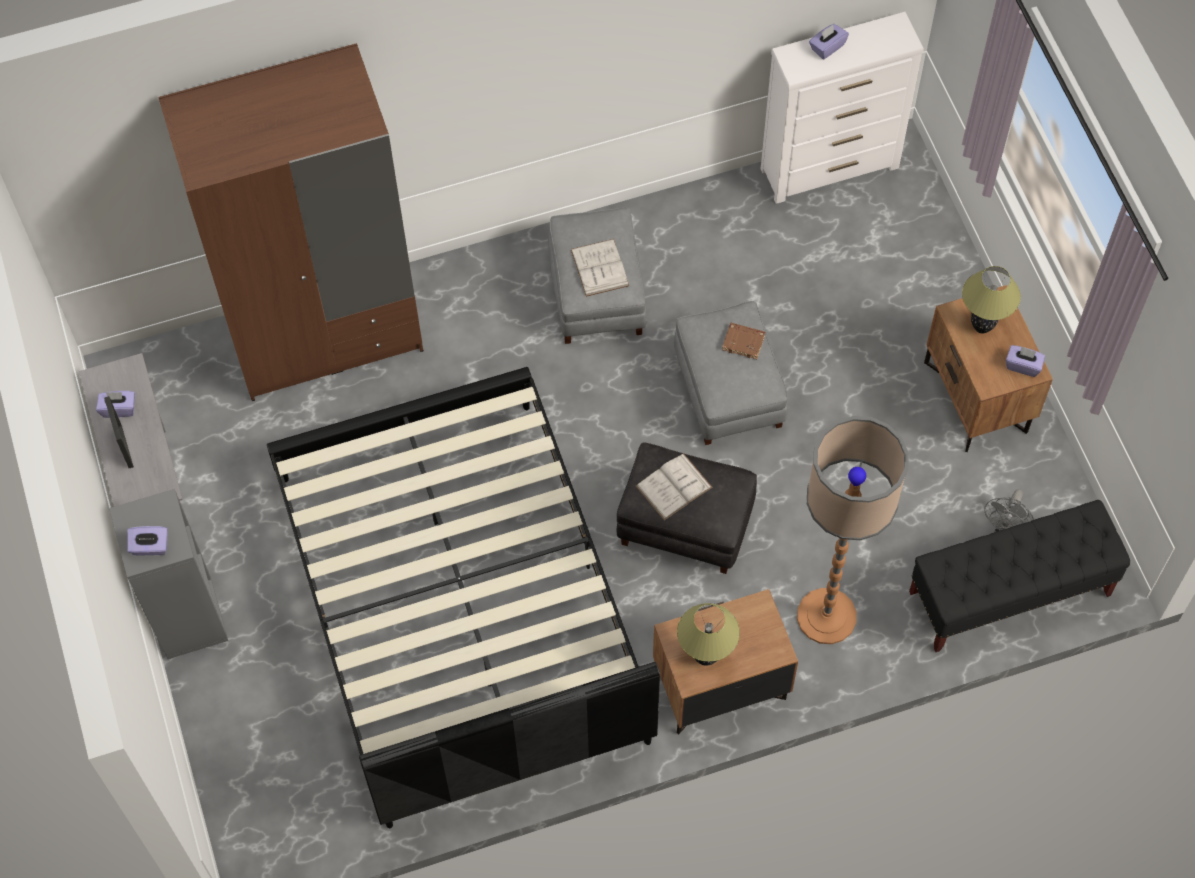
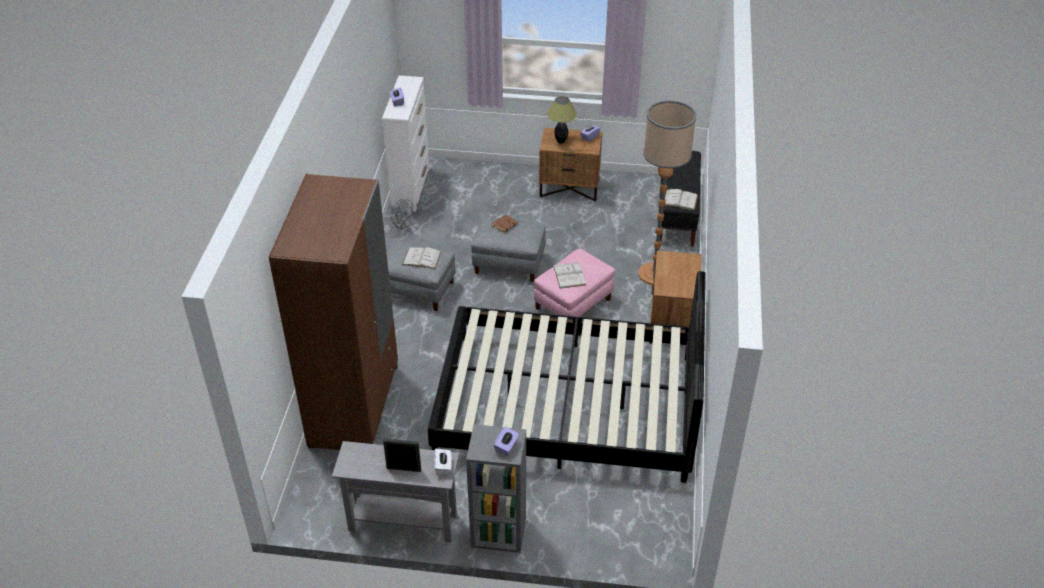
camera: 65 degrees left, 20 degrees down
purple tissue box [96,391,135,418] -> none
black ottoman [617,442,757,574] -> pink ottoman [534,248,615,317]
table lamp [677,603,740,666] -> none
grey fan [984,489,1034,532] -> grey fan moved to [391,199,413,230]
none -> white tissue box [434,449,452,475]
none -> white book [665,189,698,210]

